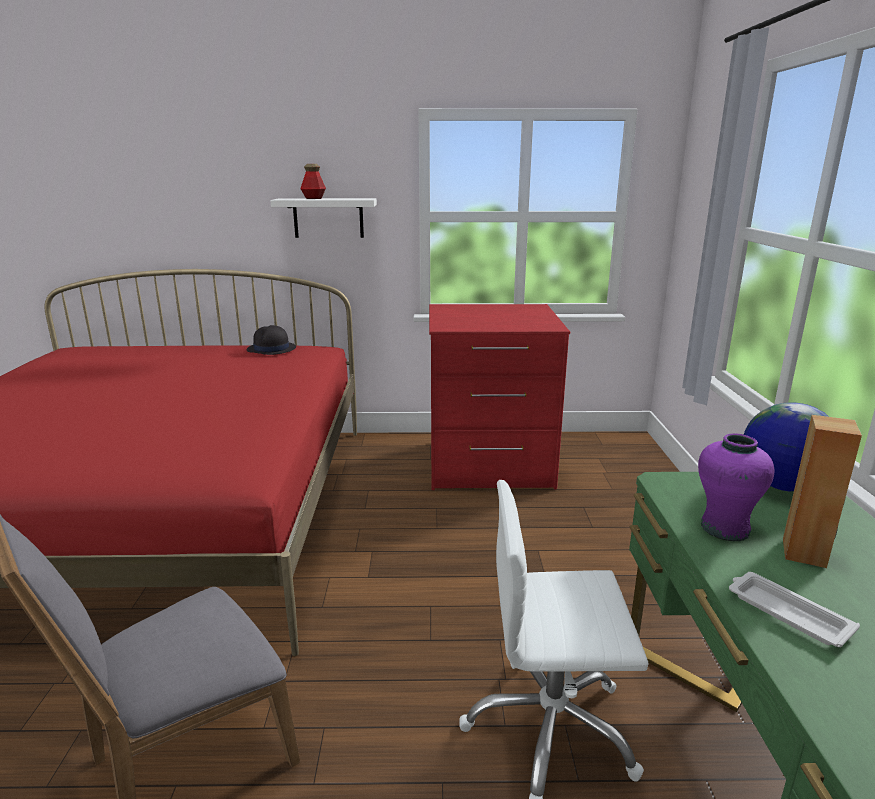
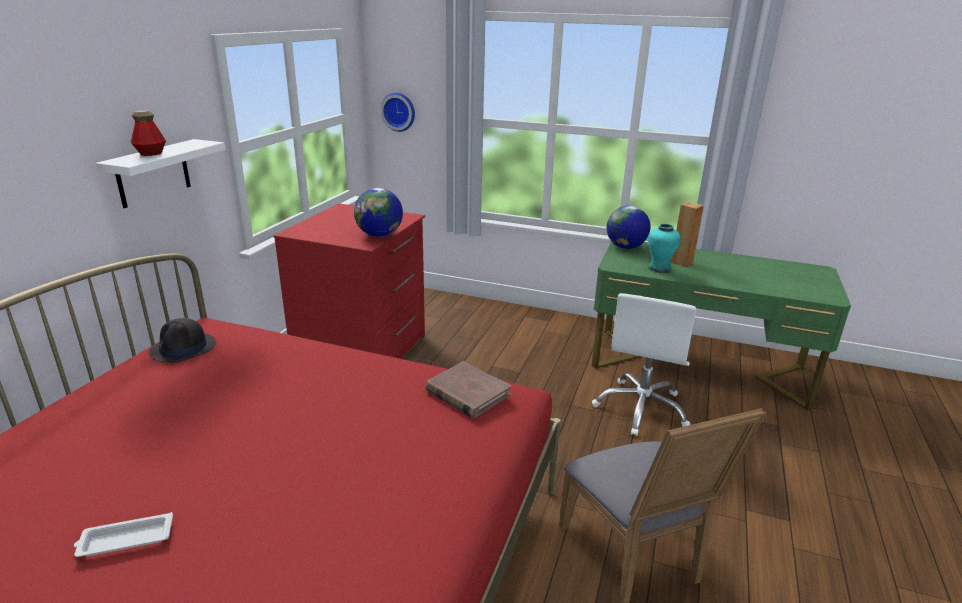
camera: 70 degrees left, 5 degrees up
purple vase [698,433,774,541] -> turquoise vase [648,224,681,273]
white tray [729,572,860,647] -> white tray moved to [74,512,173,557]
none -> globe [354,188,403,237]
none -> wall clock [381,93,415,132]
none -> brown book [425,361,511,418]

